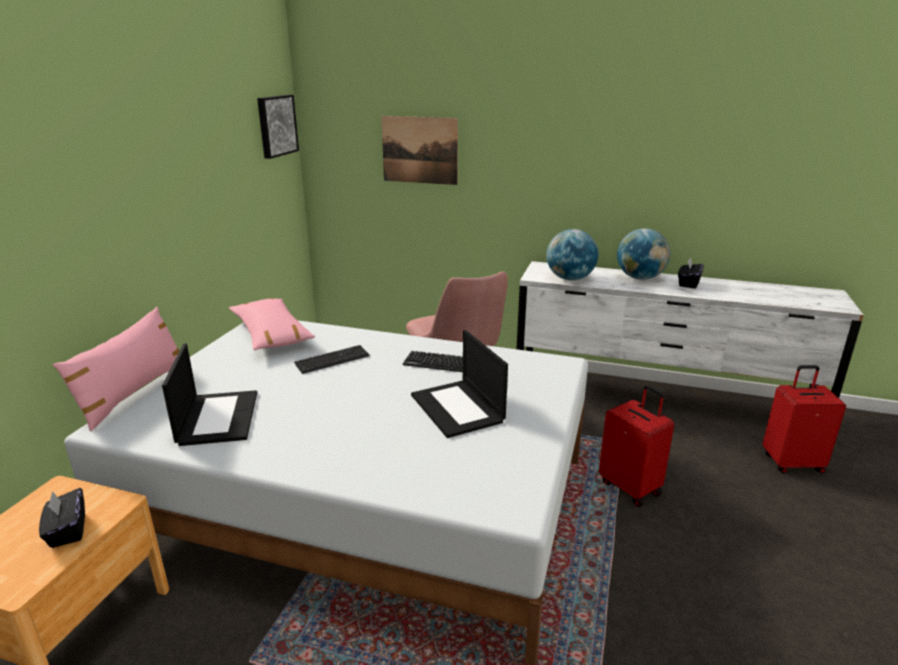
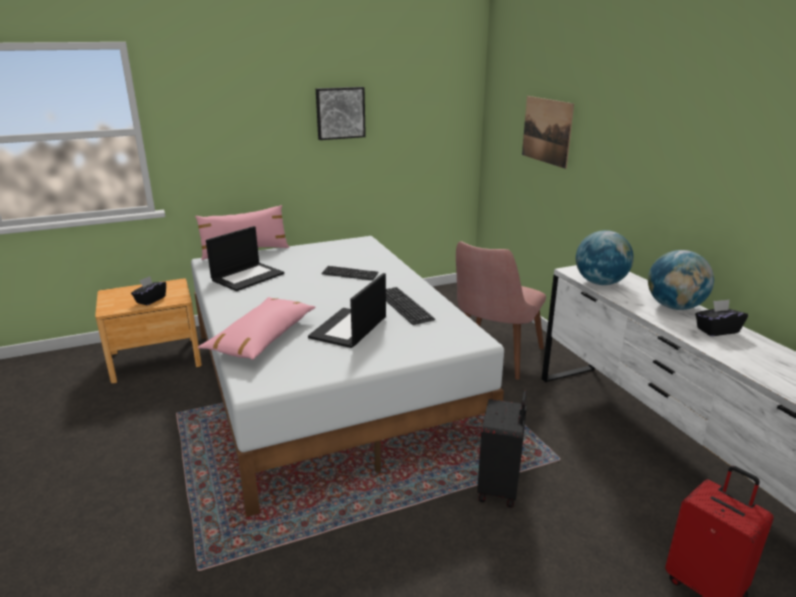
camera: 50 degrees right, 0 degrees up
pink pillow [229,298,315,350] -> pink pillow moved to [198,297,315,360]
picture [257,95,299,159] -> picture moved to [316,87,366,140]
red suitcase [599,385,674,507] -> black suitcase [477,391,527,508]

